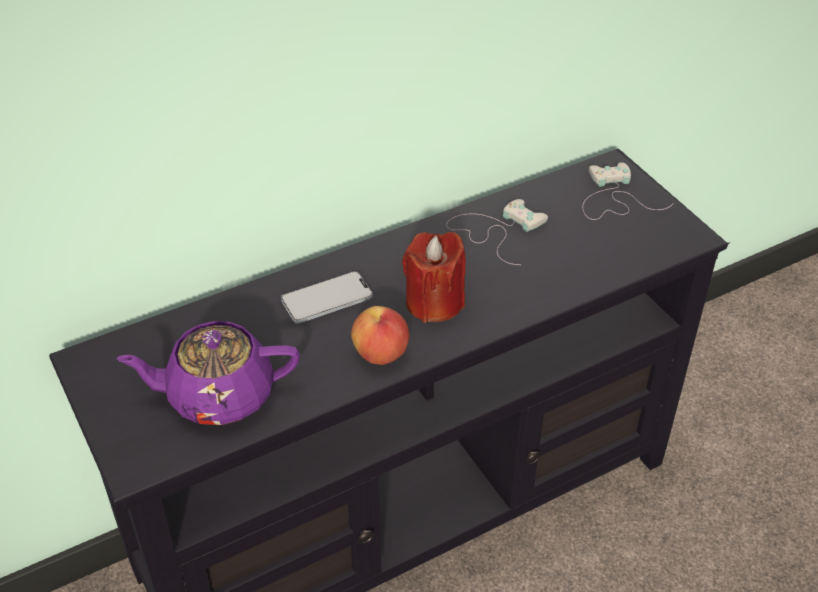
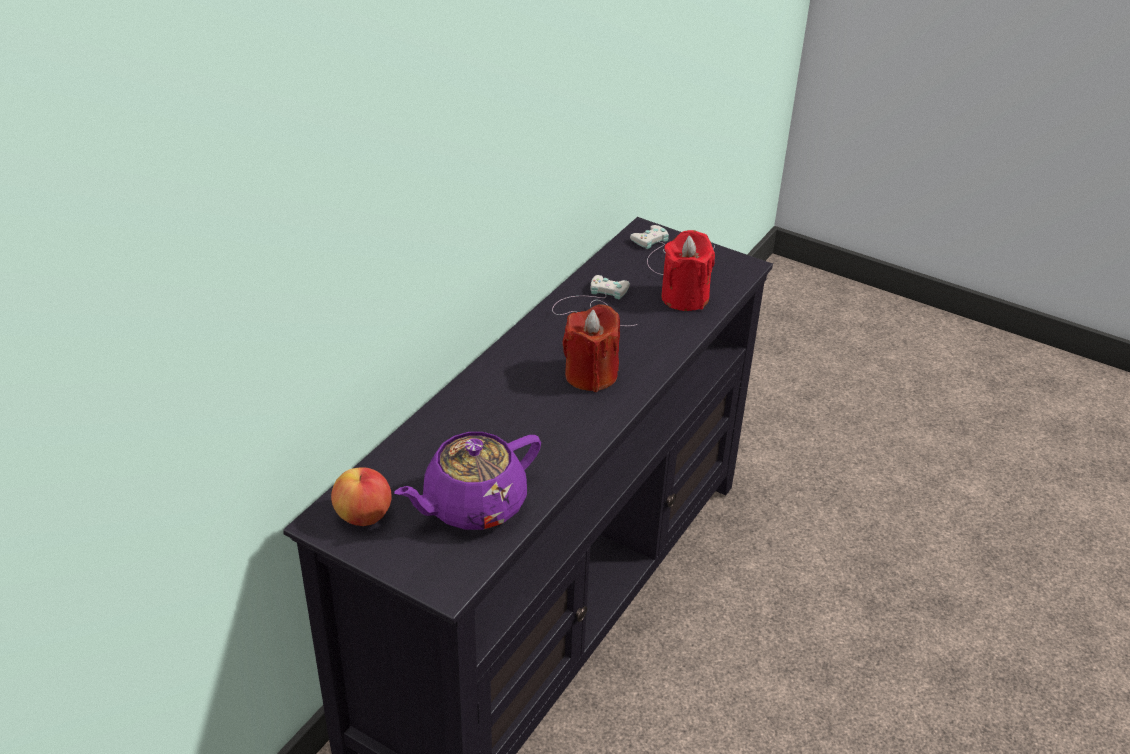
camera: 30 degrees left, 5 degrees down
phone [281,271,373,324] -> none
apple [351,306,409,365] -> apple moved to [331,467,392,526]
none -> red candle [661,230,715,311]

